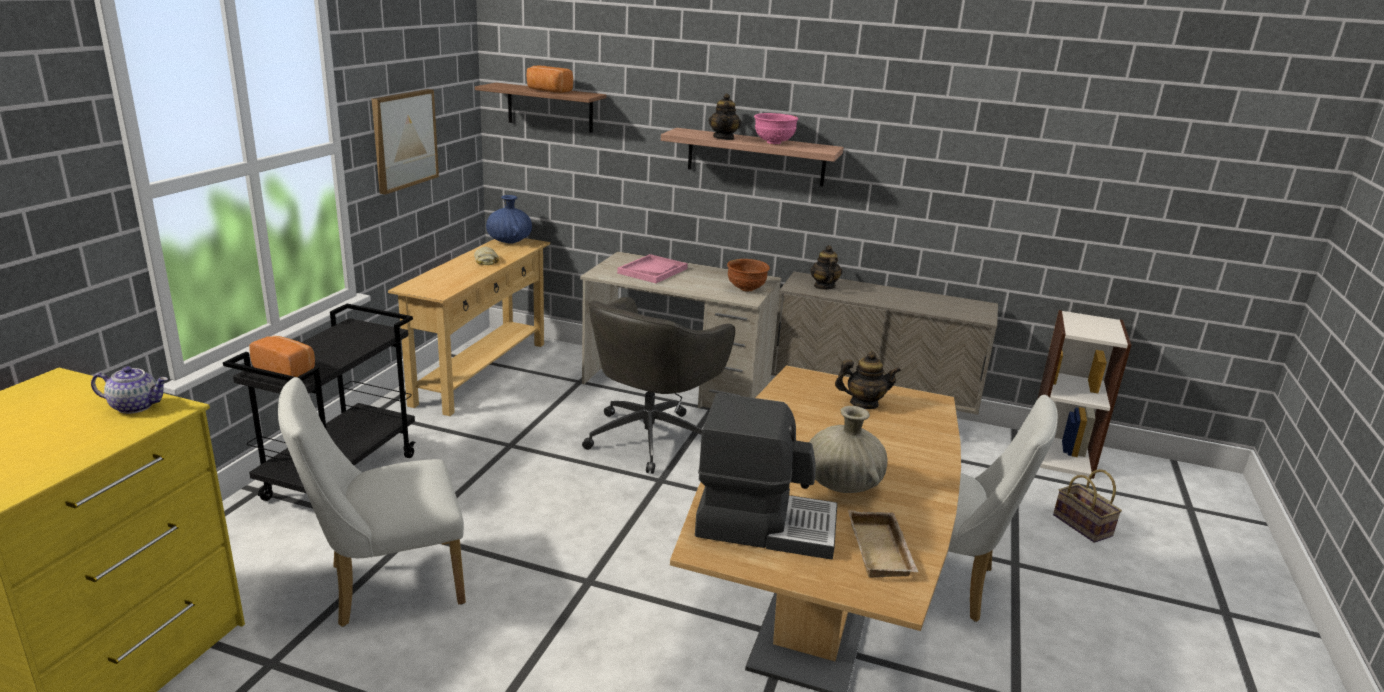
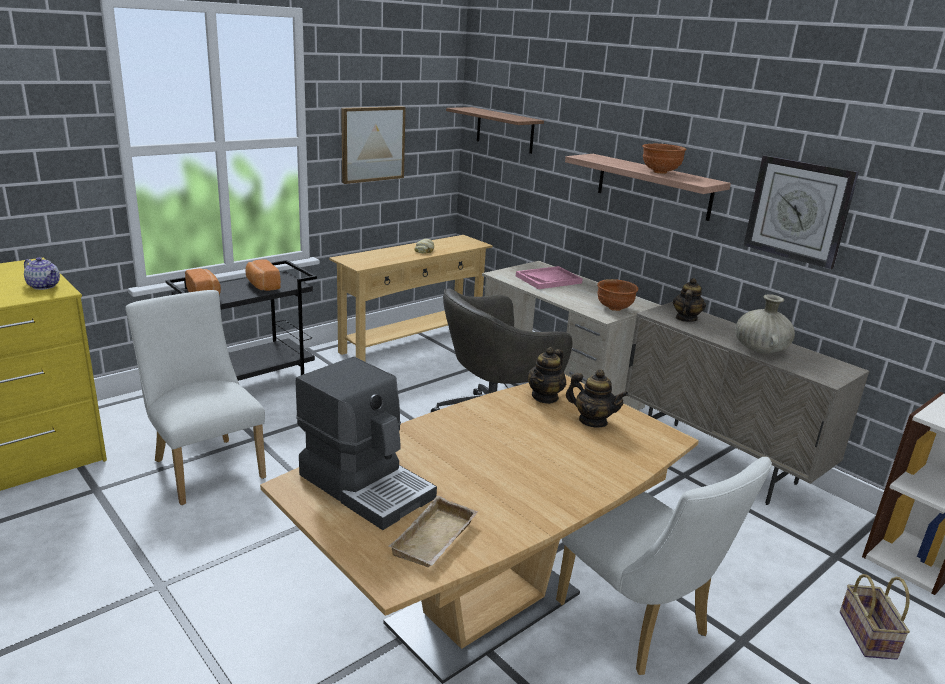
camera: 30 degrees right, 0 degrees up
white chair [278,377,466,627] -> white chair turned 45 degrees clockwise [125,290,266,505]
blue vase [486,195,532,244] -> none
bread [527,66,573,93] -> bread moved to [245,259,281,291]
teapot [709,93,741,140] -> teapot moved to [528,347,566,404]
pink bowl [754,113,798,144] -> brown bowl [642,144,687,174]
beige vase [809,406,888,493] -> beige vase moved to [735,294,795,354]
none -> wall clock [744,155,859,269]

